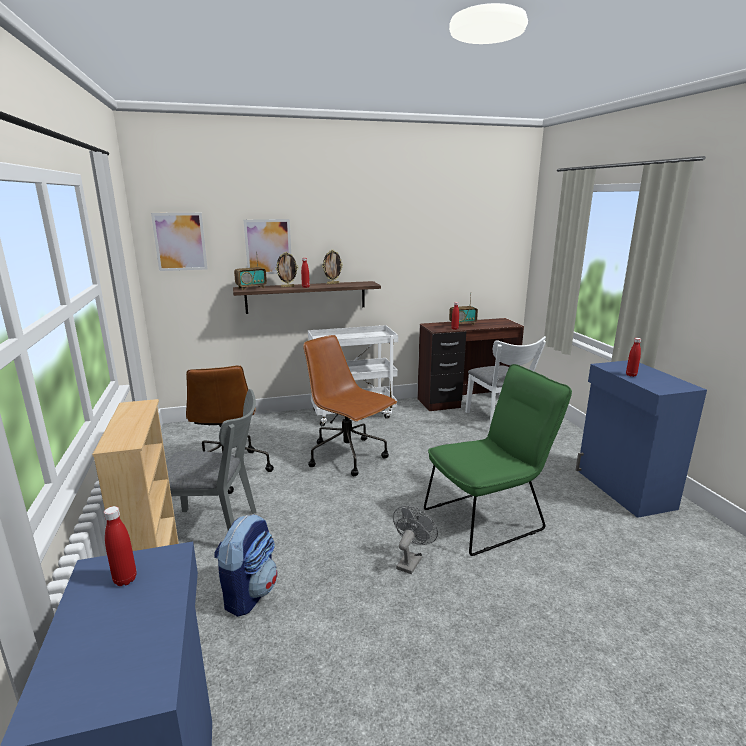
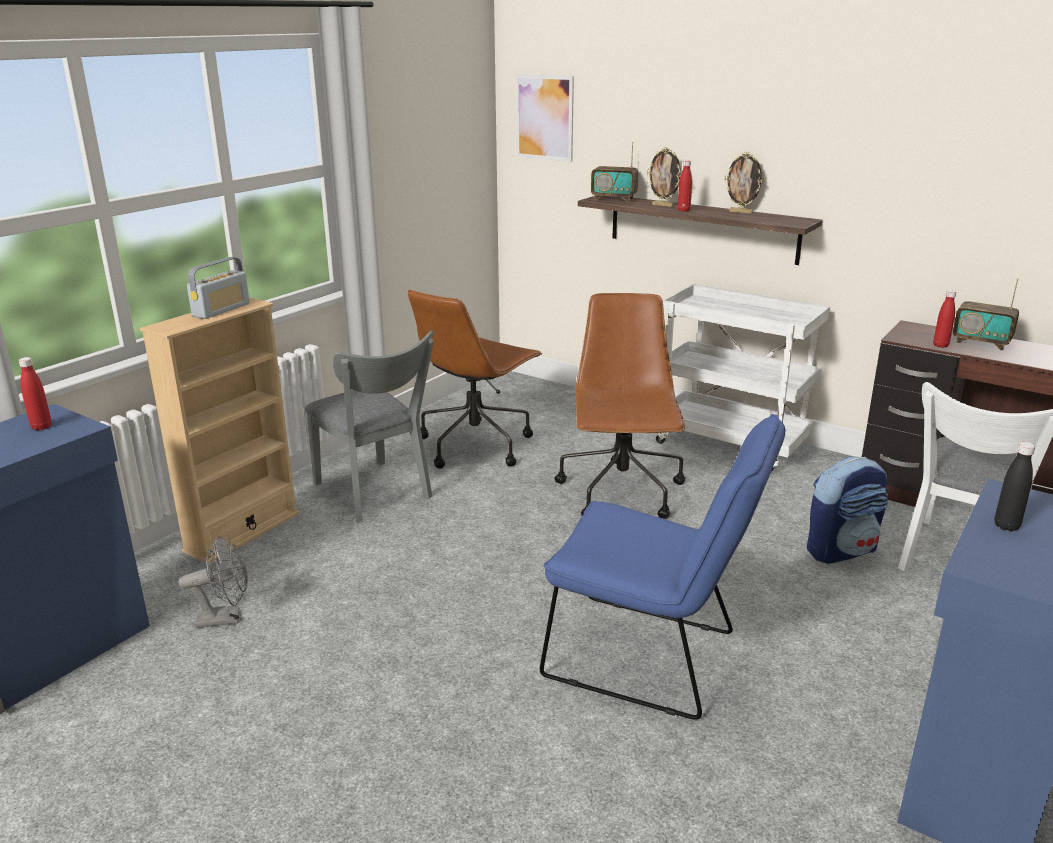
camera: 50 degrees right, 5 degrees up
backpack [214,514,277,617] -> backpack moved to [807,457,888,564]
picture [244,219,291,274] -> none
grey fan [393,506,438,574] -> grey fan moved to [178,536,248,628]
green chair [424,364,572,556] -> blue chair [540,414,785,720]
red bottle [626,338,641,377] -> black bottle [995,442,1035,531]
none -> radio [187,257,250,319]

